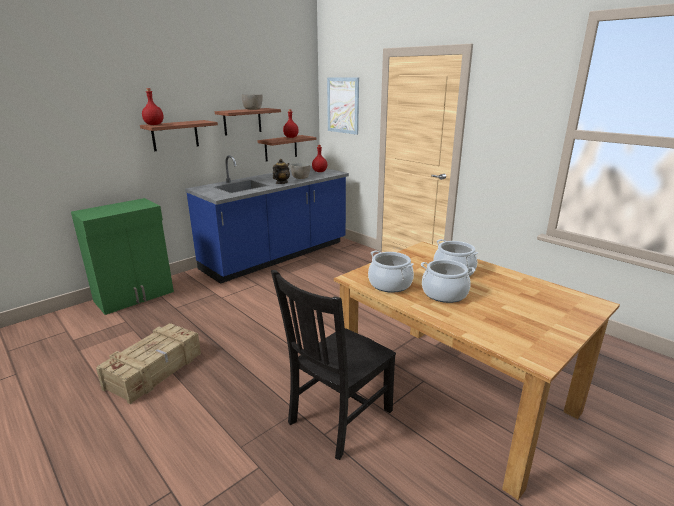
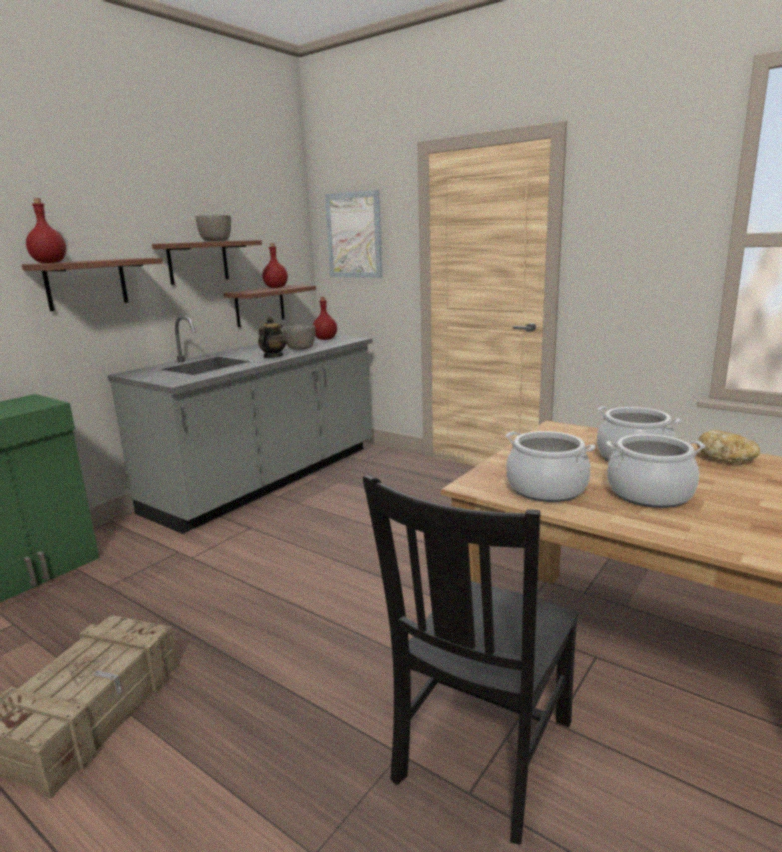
camera: 10 degrees left, 5 degrees down
blue counter [185,155,349,284] -> grey counter [107,316,373,534]
none -> bread [697,430,760,463]

